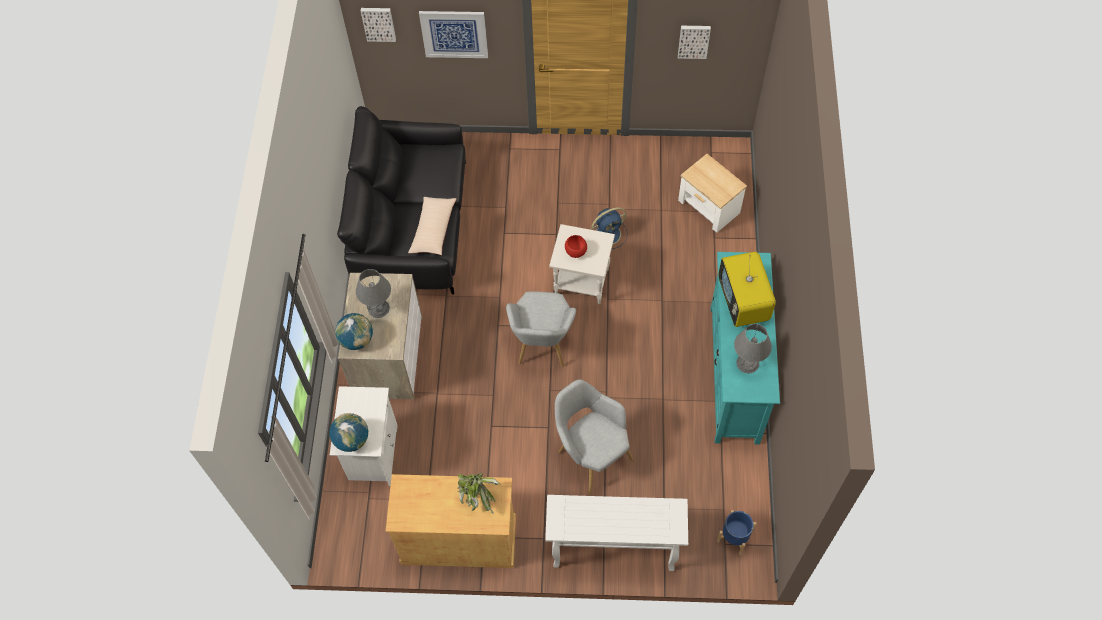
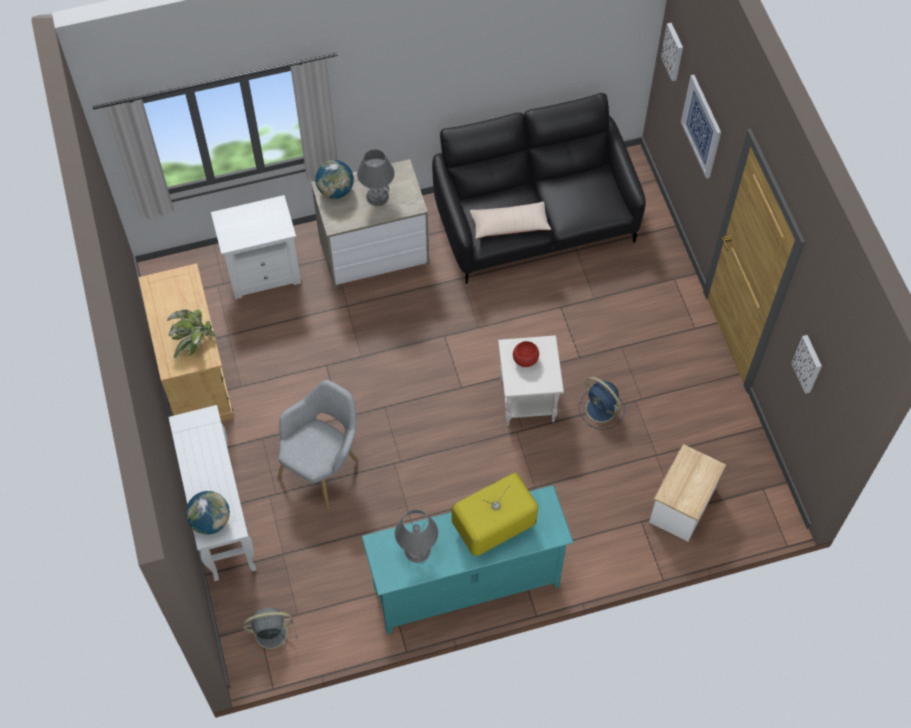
camera: 70 degrees right, 0 degrees up
globe [329,413,368,452] -> globe moved to [186,491,230,535]
grey armchair [506,291,576,367] -> none
blue planter [717,510,757,555] -> grey fan [243,608,297,658]

